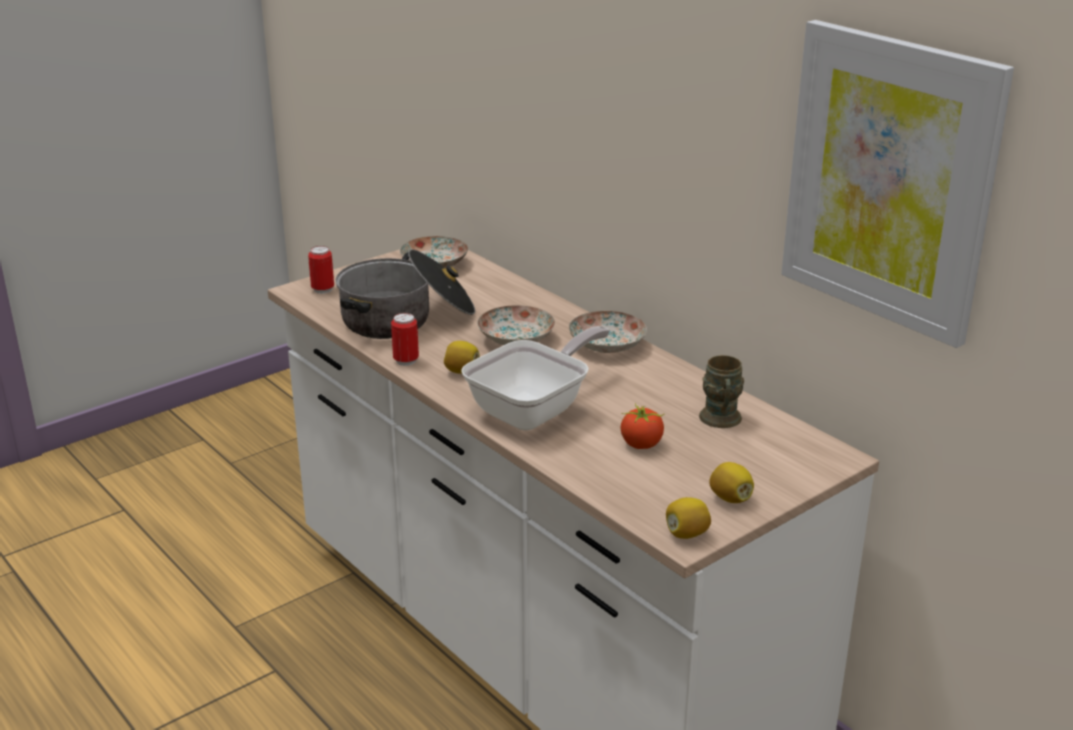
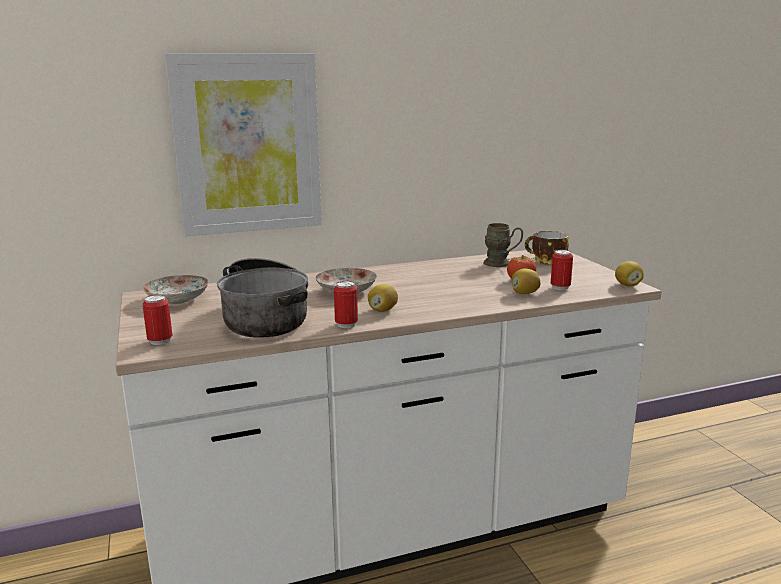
camera: 70 degrees left, 10 degrees down
frying pan [461,326,610,430] -> none
plate [569,311,647,353] -> none
lemon [709,462,754,503] -> lemon moved to [512,269,540,294]
picture [781,20,1014,348] -> picture moved to [165,53,322,236]
none -> cup [525,231,569,265]
none -> can [551,250,573,290]

